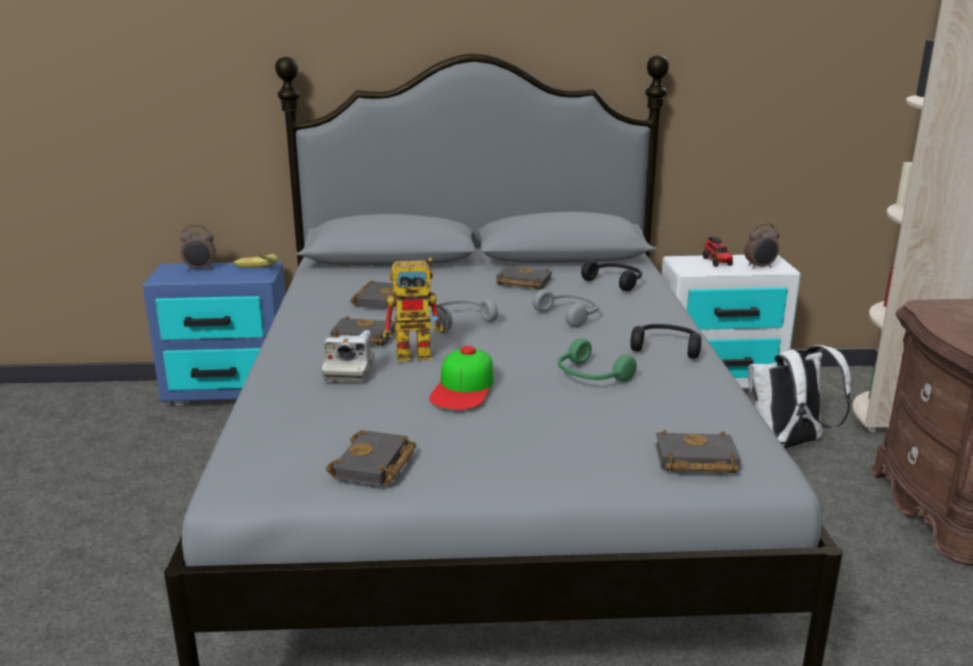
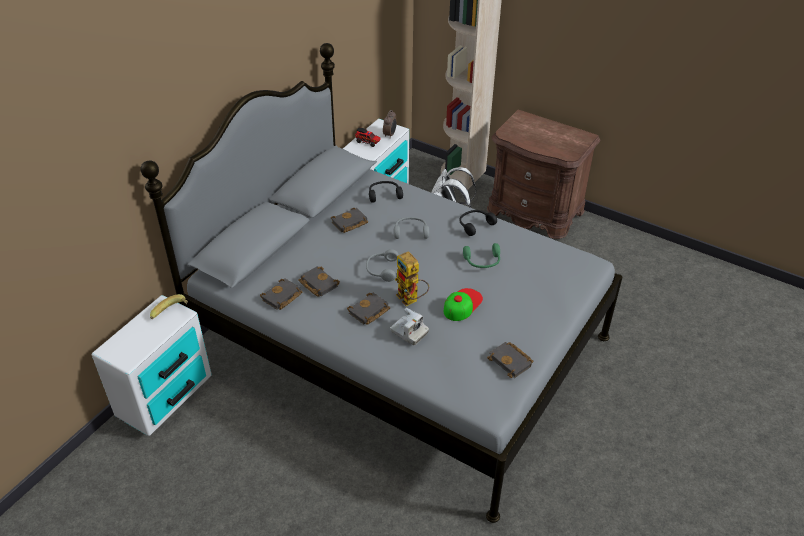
camera: 55 degrees left, 20 degrees up
blue nightstand [143,261,285,406] -> white nightstand [92,295,212,436]
alarm clock [180,225,216,270] -> none
toy robot [383,258,448,361] -> toy robot turned 120 degrees clockwise [395,251,429,306]
cap [429,346,494,410] -> cap turned 105 degrees counterclockwise [444,288,483,321]
black book [655,430,740,473] -> black book moved to [260,278,303,310]

